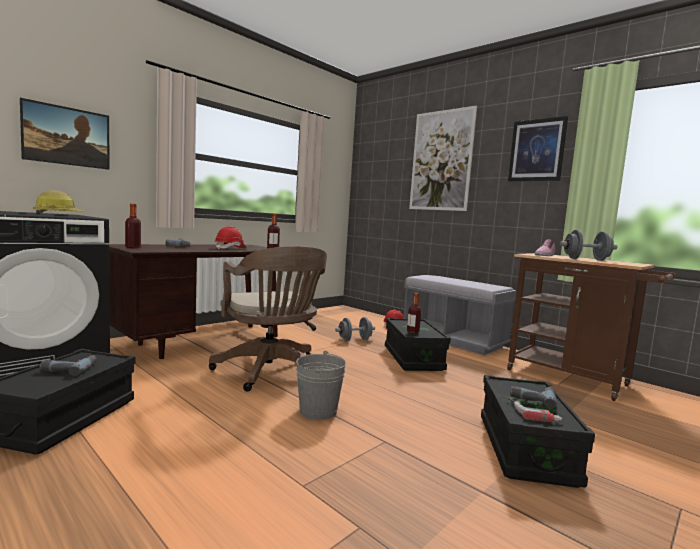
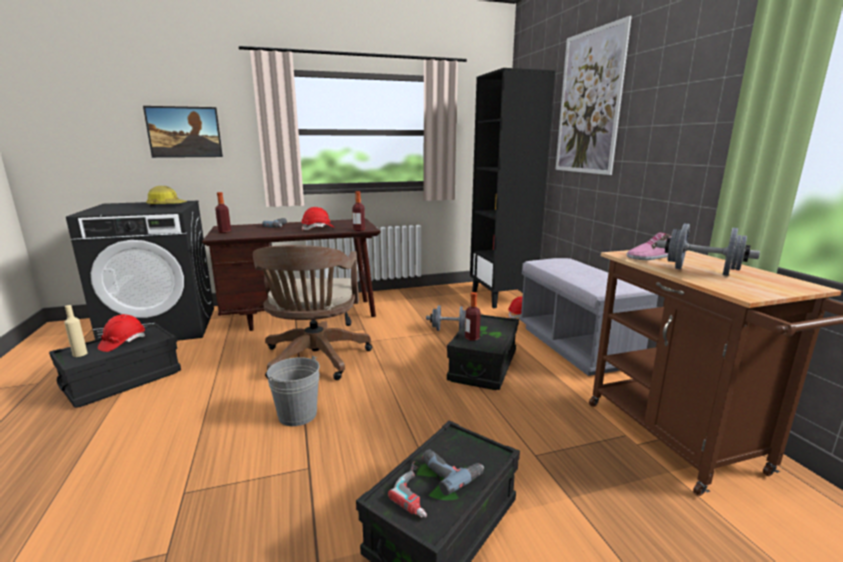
camera: 30 degrees right, 10 degrees up
power drill [39,355,97,376] -> red hard hat [98,314,145,352]
picture [508,116,568,181] -> none
none -> beige bottle [64,305,88,357]
none -> black bookcase [470,68,555,308]

